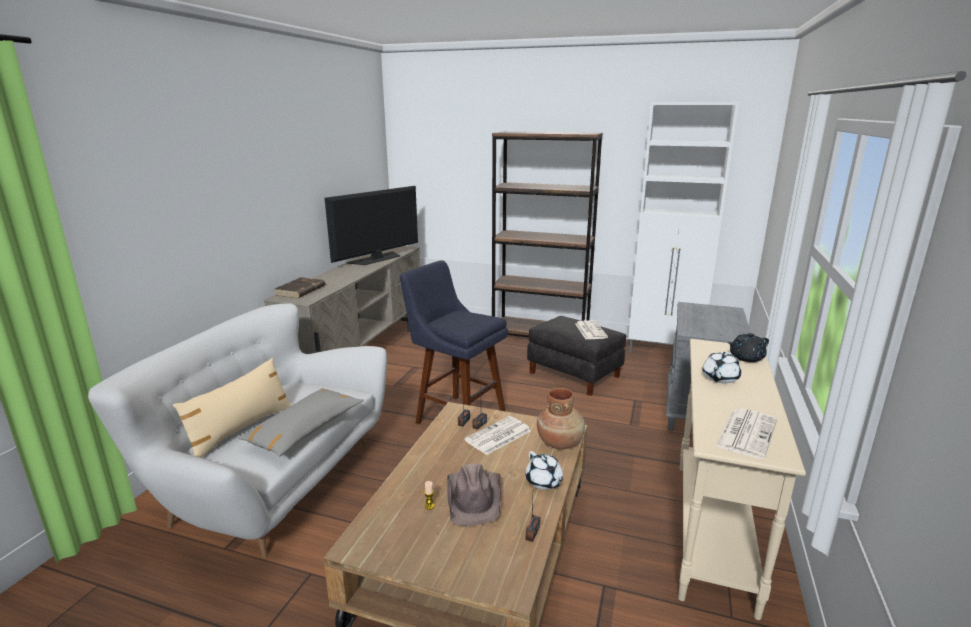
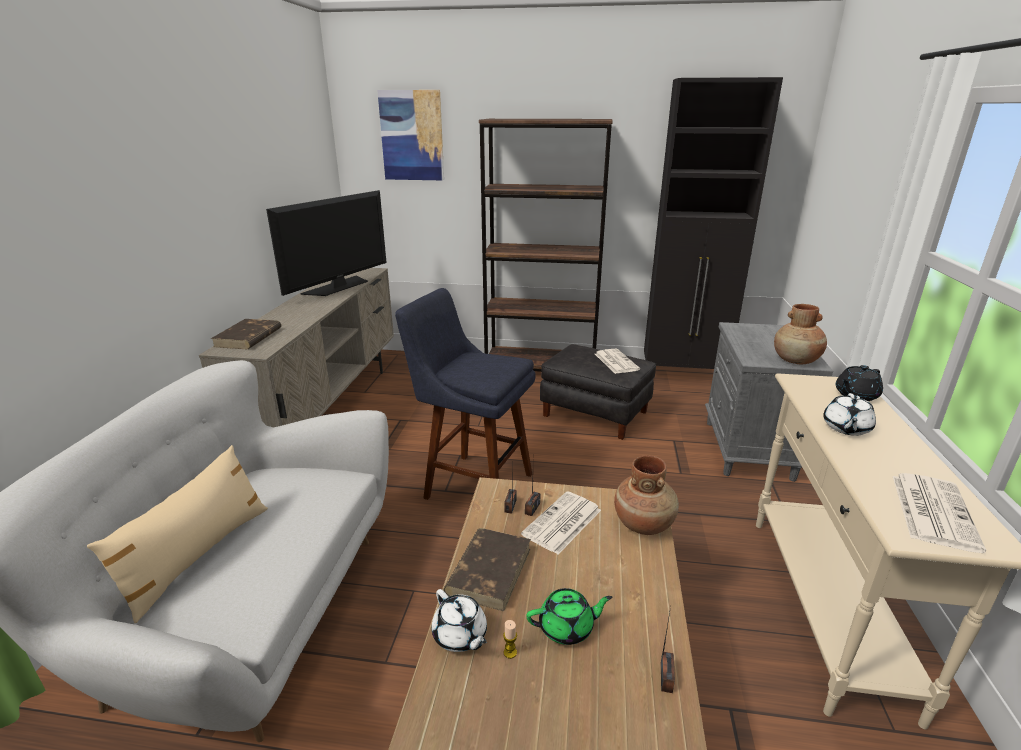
camera: 10 degrees left, 5 degrees up
grey pillow [238,388,364,456] -> none
brown hat [447,464,501,526] -> green teapot [526,588,612,645]
white teapot [525,451,563,490] -> white teapot moved to [432,589,487,652]
white cabinet [628,102,739,353] -> black cabinet [644,77,783,369]
none -> picture [377,90,444,180]
none -> brown book [444,528,531,612]
none -> brown vase [774,304,827,364]

